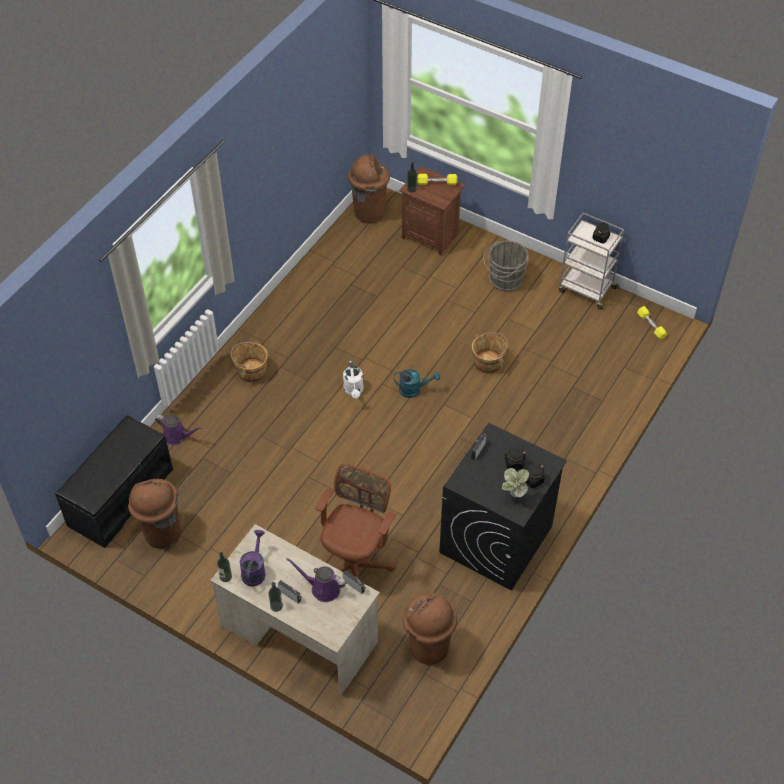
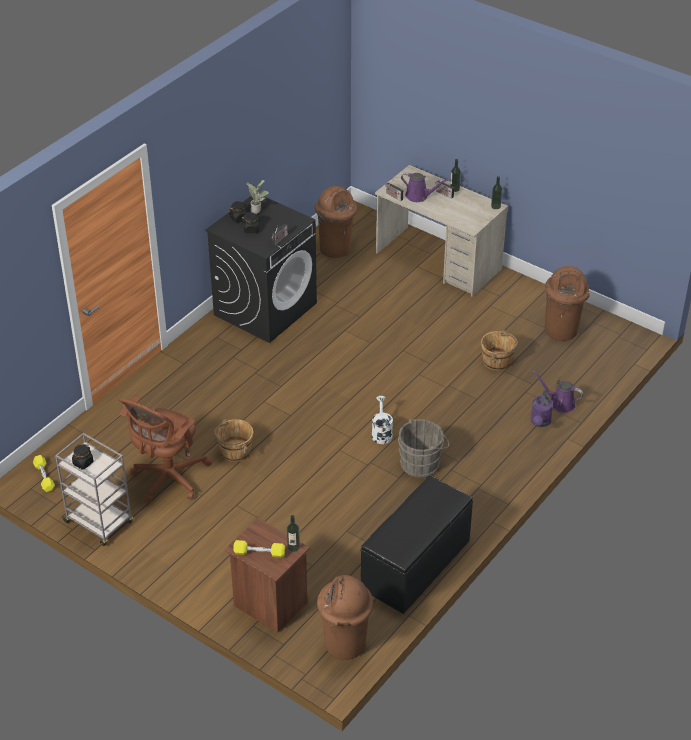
camera: 175 degrees left, 10 degrees down
black bench [55,415,173,548] -> black bench moved to [360,476,473,614]
brown bucket [231,341,268,383] -> brown bucket moved to [481,330,518,371]
purple watering can [240,530,266,587] -> purple watering can moved to [531,390,553,427]
brown office chair [315,463,396,580] -> brown office chair moved to [119,396,212,503]
turquoise watering can [394,369,440,398] -> none
grey bucket [483,240,529,291] -> grey bucket moved to [398,419,449,478]

